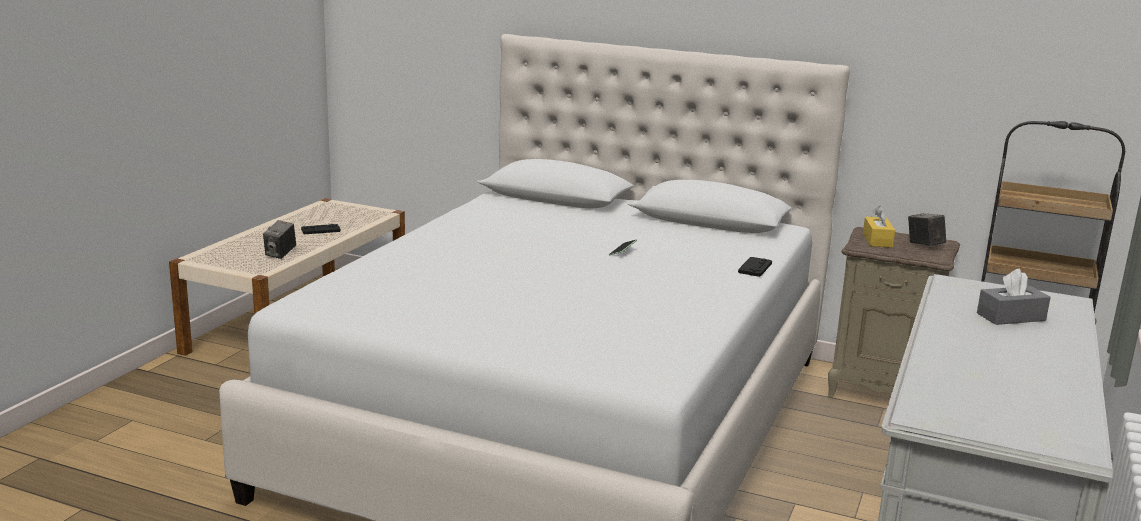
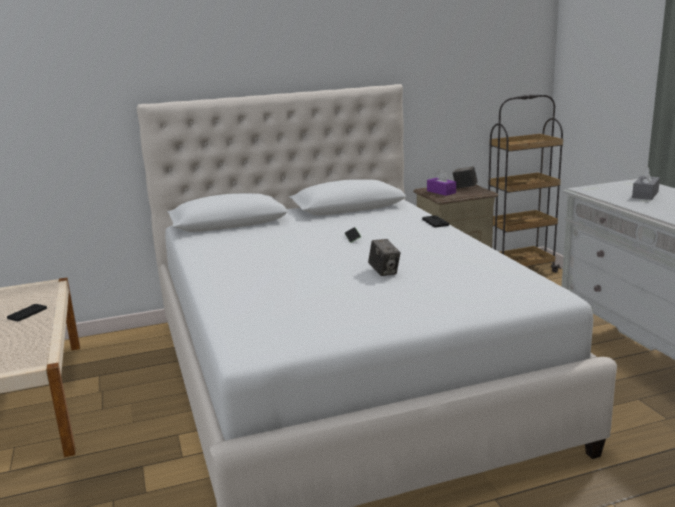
camera: 40 degrees left, 0 degrees up
camera [263,220,296,259] -> camera moved to [368,239,401,276]
yellow tissue box [863,206,895,248] -> purple tissue box [427,170,456,196]

